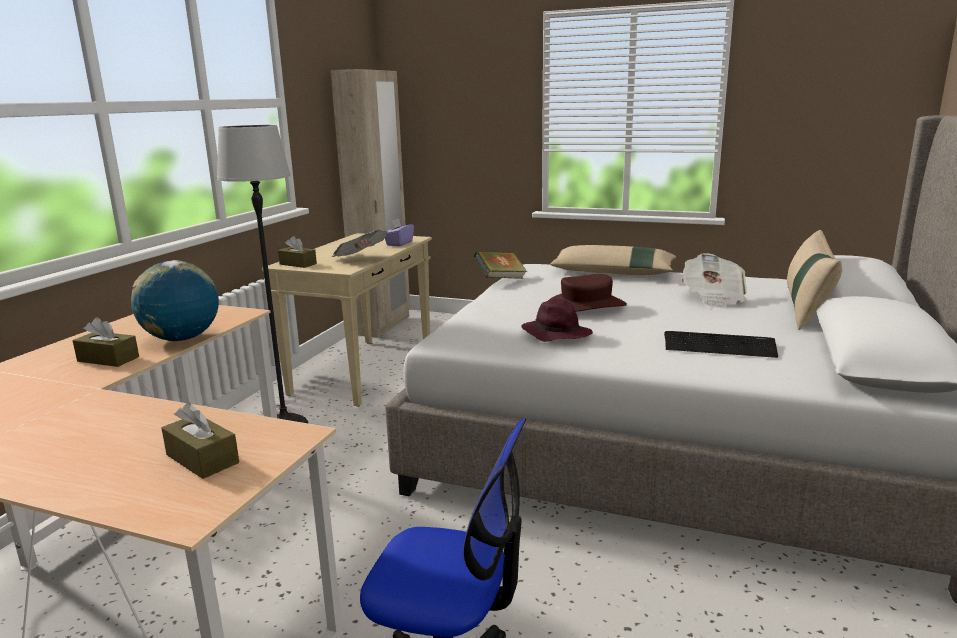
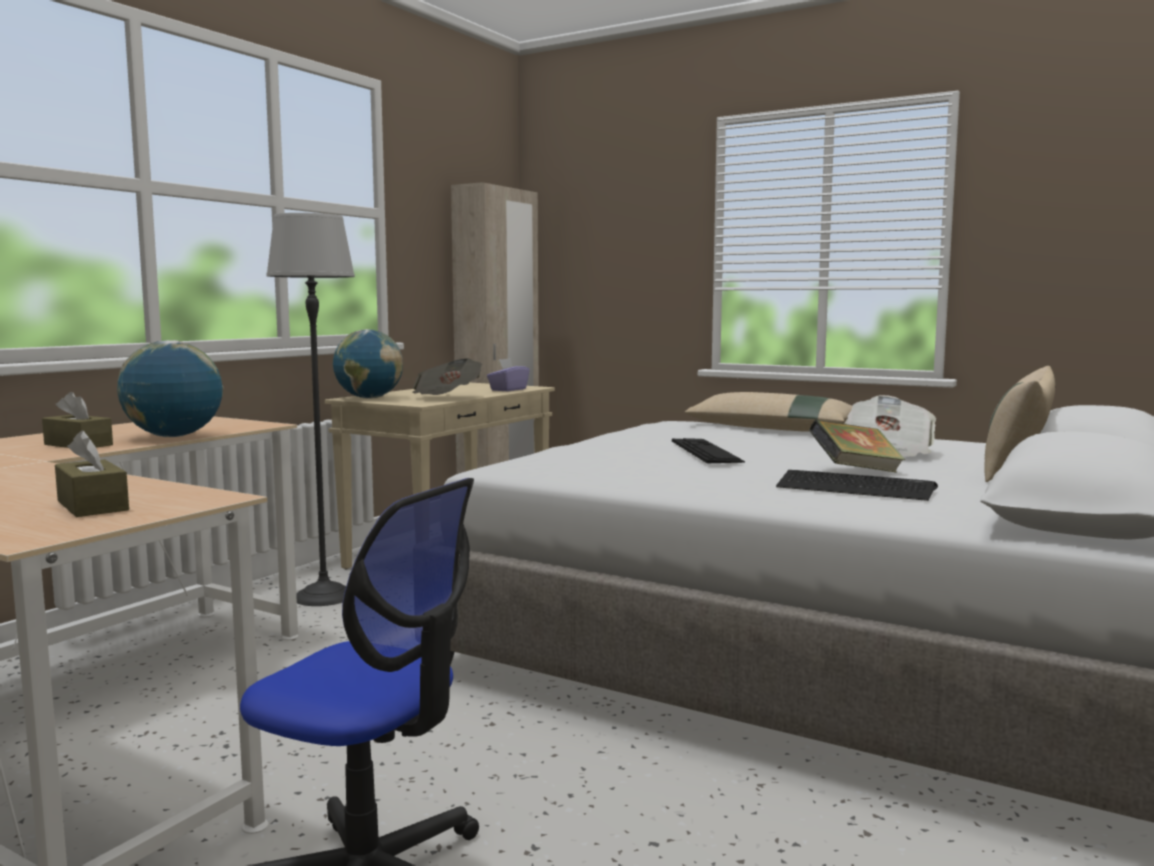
camera: 10 degrees right, 10 degrees down
brown tissue box [278,236,317,268] -> globe [333,329,403,399]
book [474,251,527,279] -> book moved to [809,420,905,473]
purple hat [521,298,593,342] -> none
brown hat [548,274,627,312] -> keyboard [672,438,745,463]

